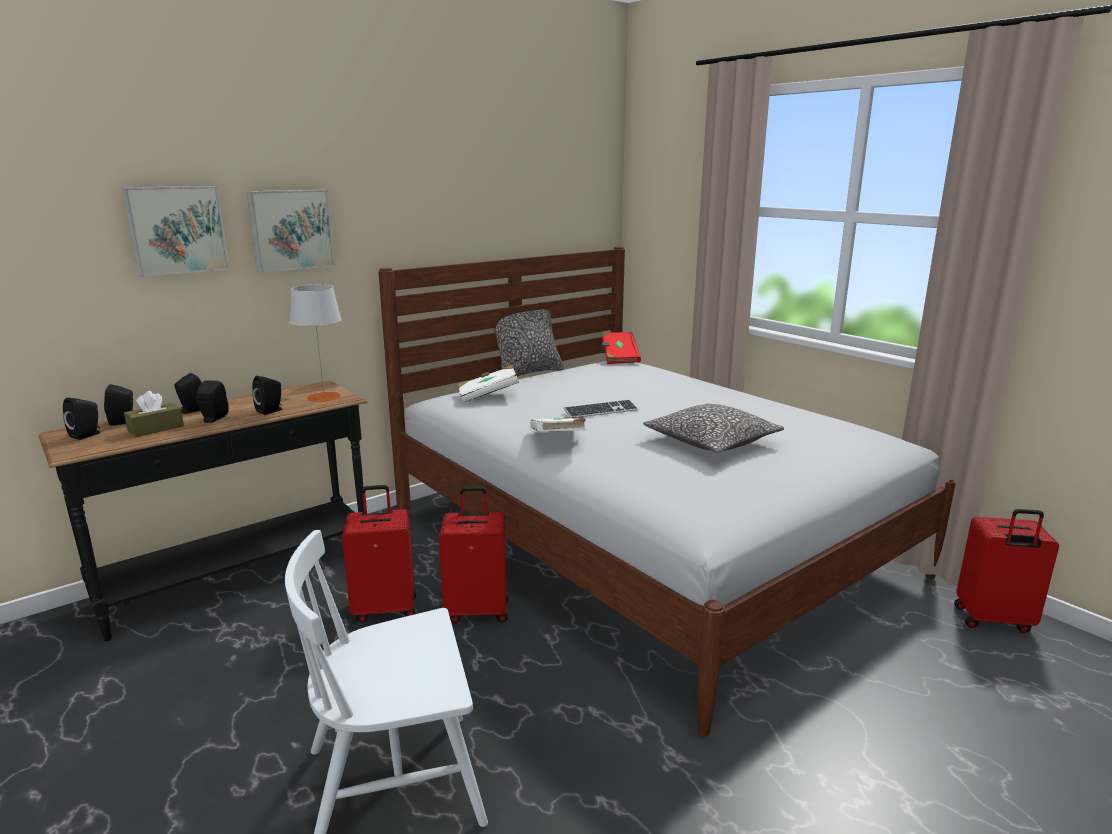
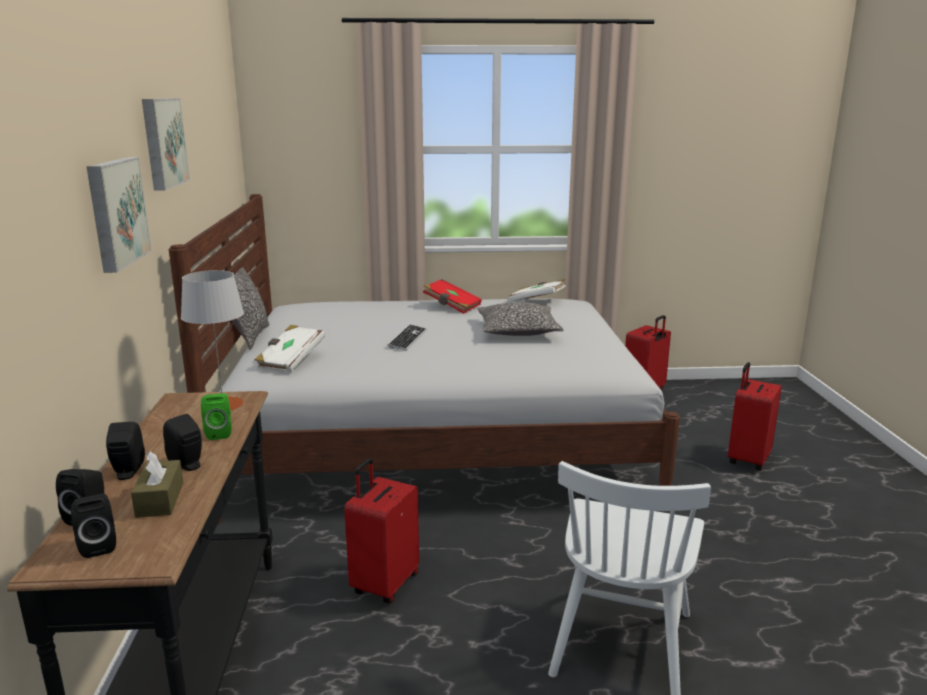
camera: 55 degrees left, 0 degrees up
picture [122,186,230,277] -> picture moved to [142,98,190,190]
black speaker [252,376,282,415] -> green speaker [201,393,232,440]
red suitcase [439,487,508,623] -> red suitcase moved to [728,362,782,470]
white book [530,416,586,431] -> white book moved to [509,279,566,301]
red book [601,332,641,364] -> red book moved to [423,279,482,314]

